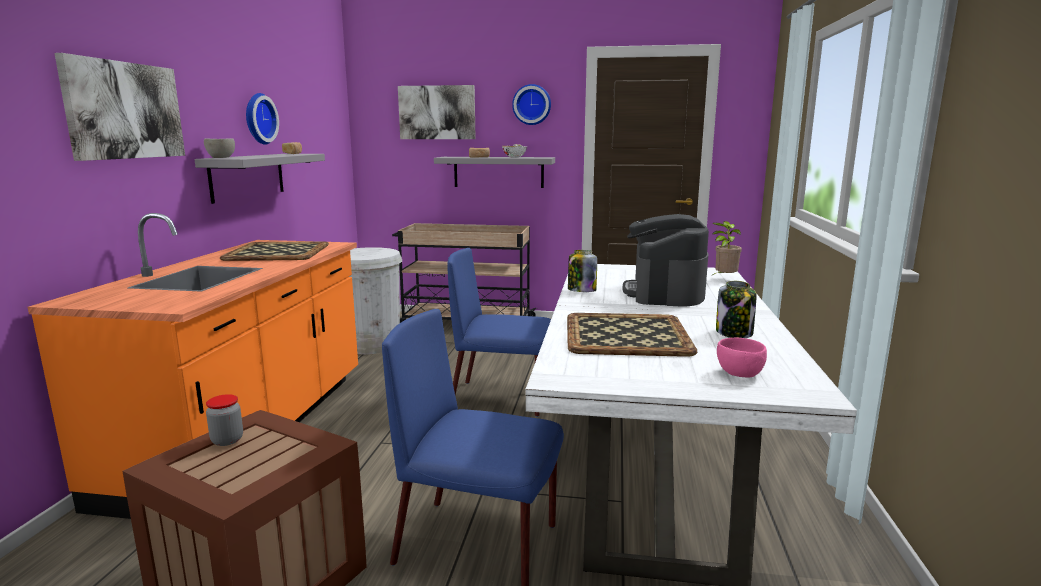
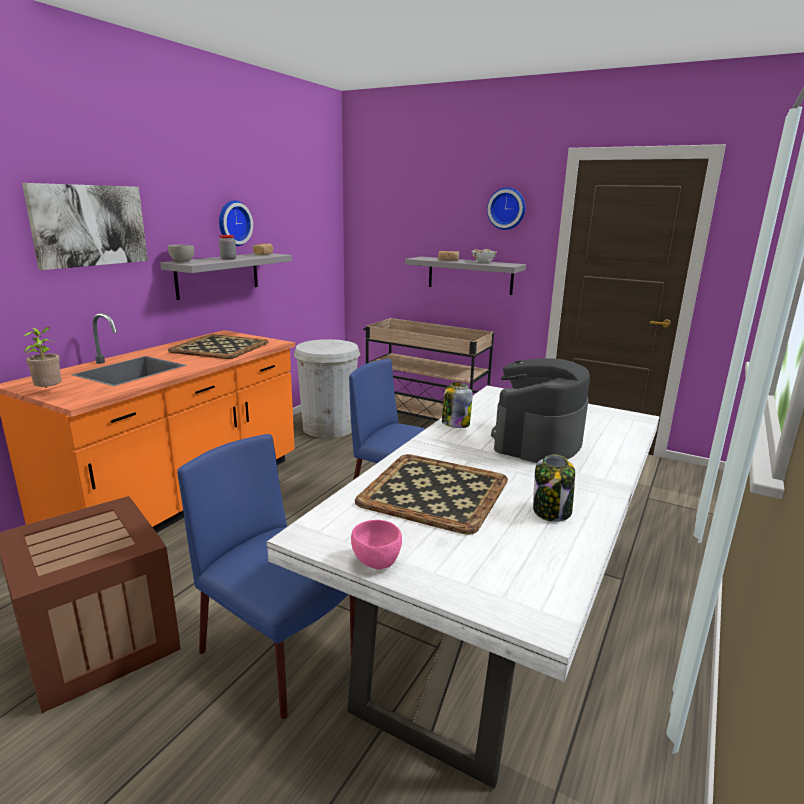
camera: 20 degrees right, 5 degrees up
jar [206,394,243,446] -> jar moved to [219,235,237,260]
picture [398,85,476,139] -> none
potted plant [711,221,742,276] -> potted plant moved to [23,327,62,388]
pink bowl [717,338,767,377] -> pink bowl moved to [351,520,402,569]

